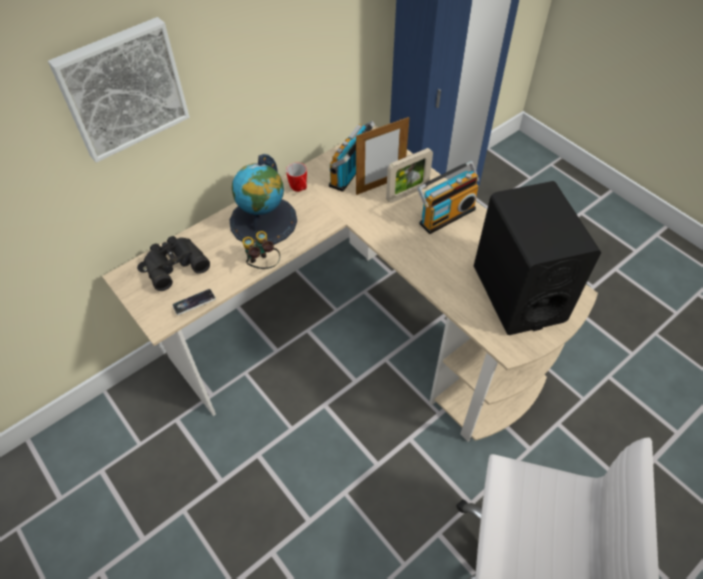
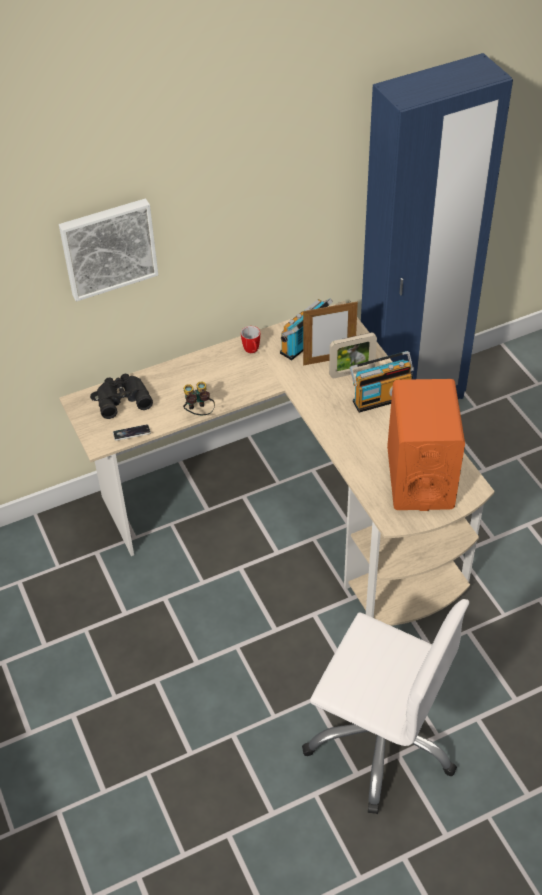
camera: 15 degrees right, 5 degrees down
globe [230,154,297,245] -> none
black speaker [474,181,601,335] -> orange speaker [387,379,465,511]

